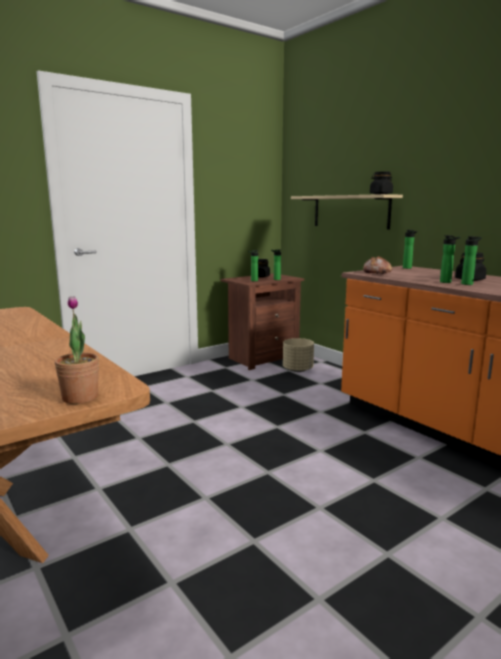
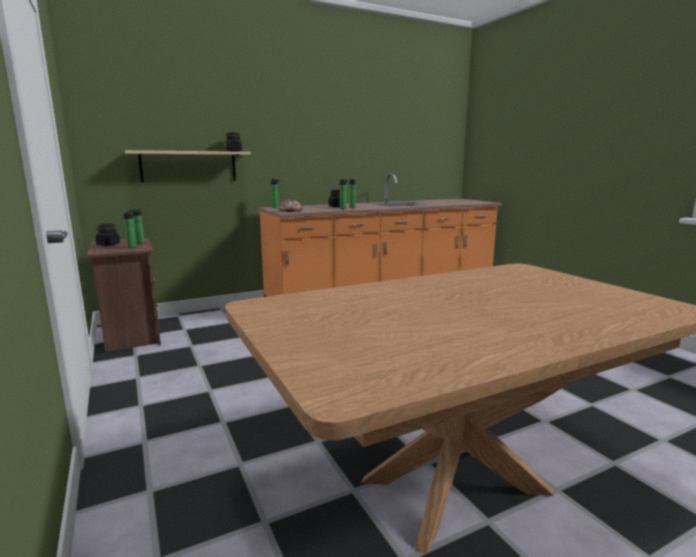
camera: 80 degrees left, 0 degrees up
potted plant [55,296,99,404] -> none
beige planter [283,338,314,372] -> none

